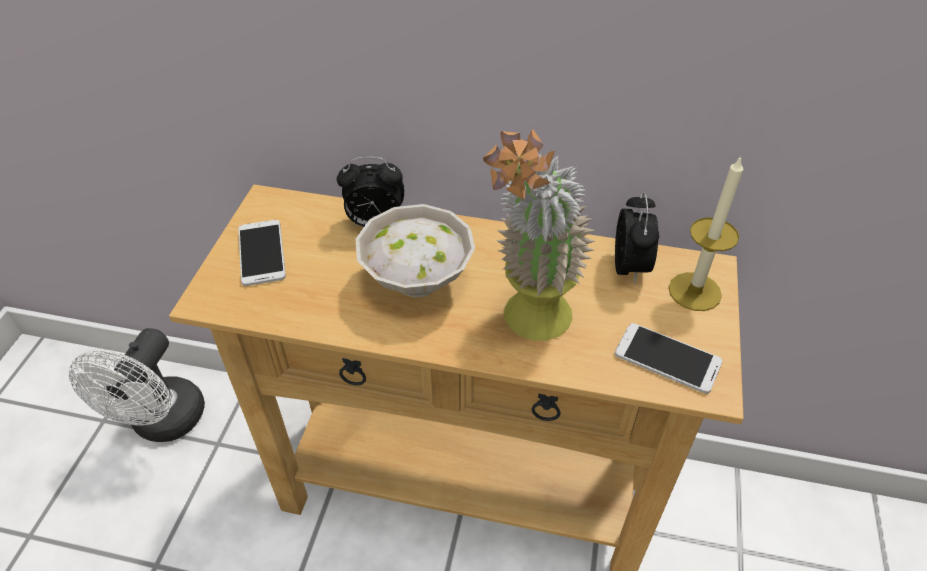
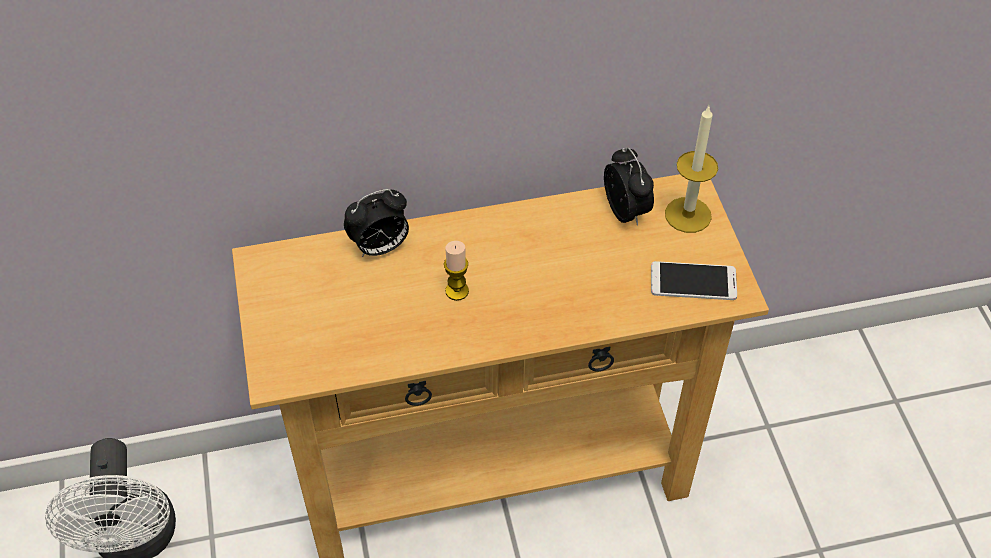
camera: 25 degrees left, 5 degrees up
phone [238,220,286,286] -> none
white bowl [355,204,475,298] -> candle [444,241,469,301]
potted plant [483,129,595,341] -> none

